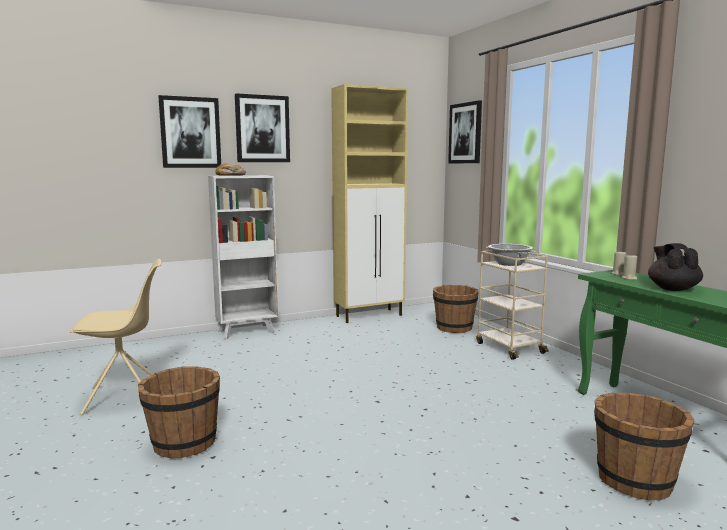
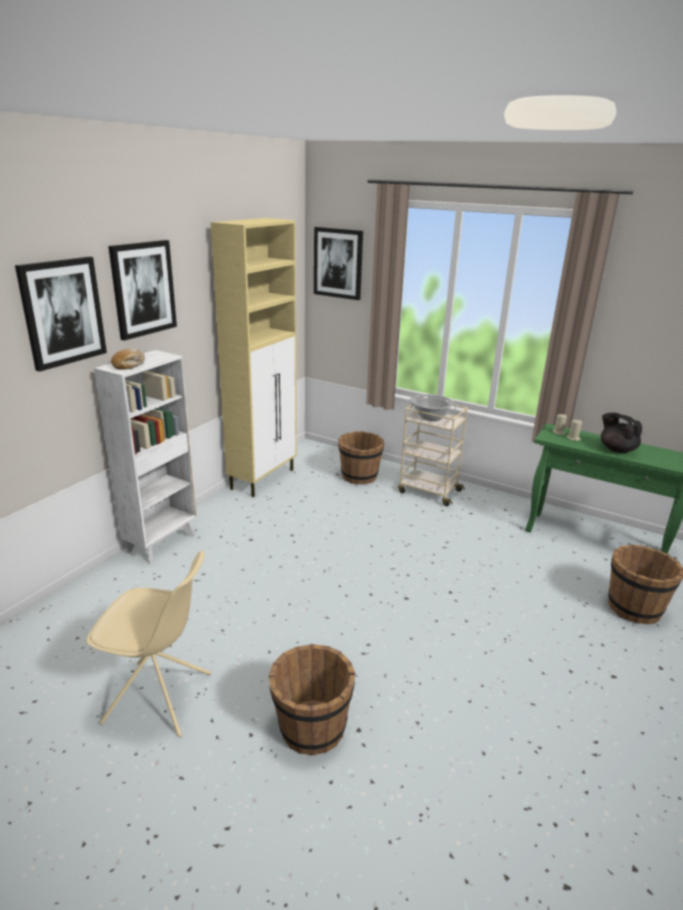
camera: 35 degrees left, 15 degrees up
beige chair [70,259,162,415] -> beige chair turned 60 degrees clockwise [86,551,211,737]

